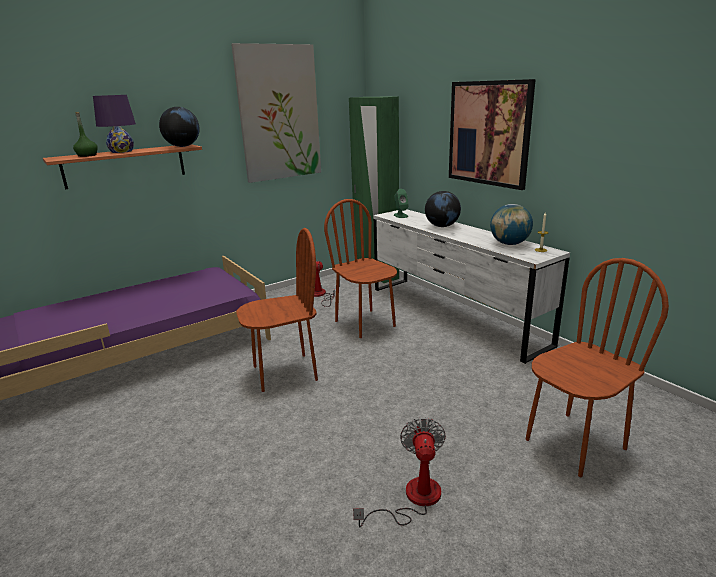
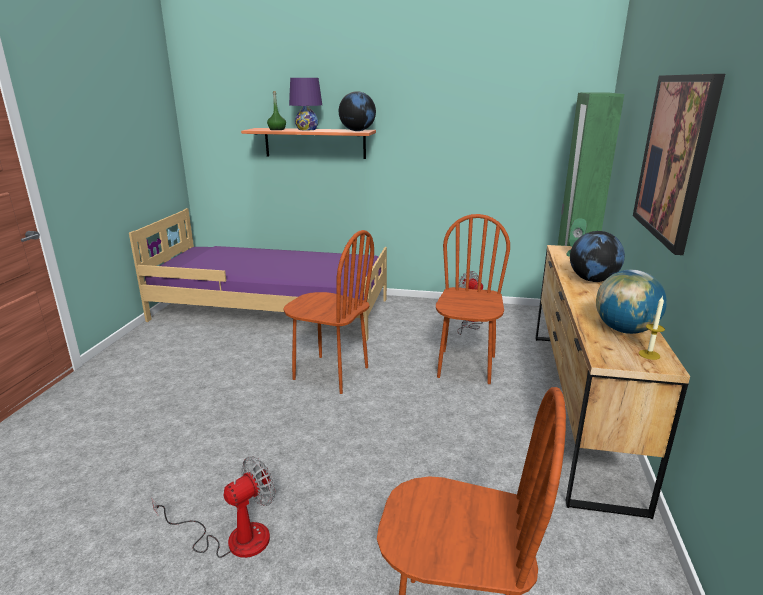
camera: 45 degrees right, 0 degrees up
picture [231,43,321,183] -> none
white dresser [374,210,570,364] -> brown dresser [536,245,690,519]

